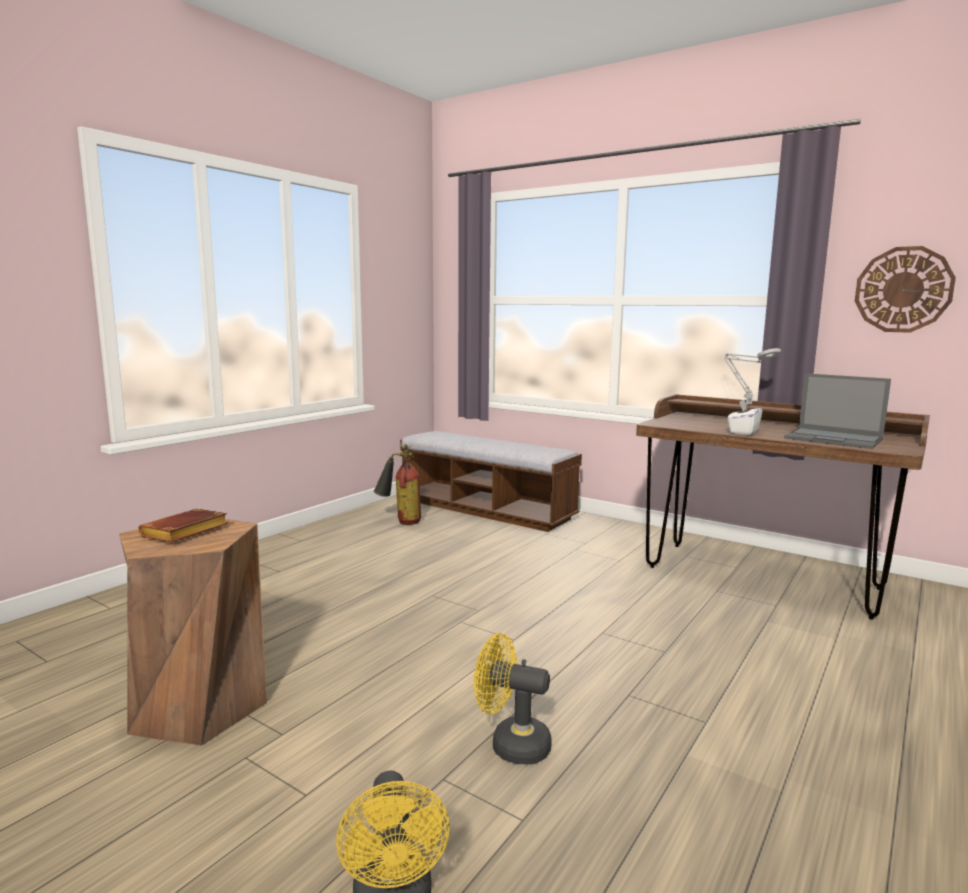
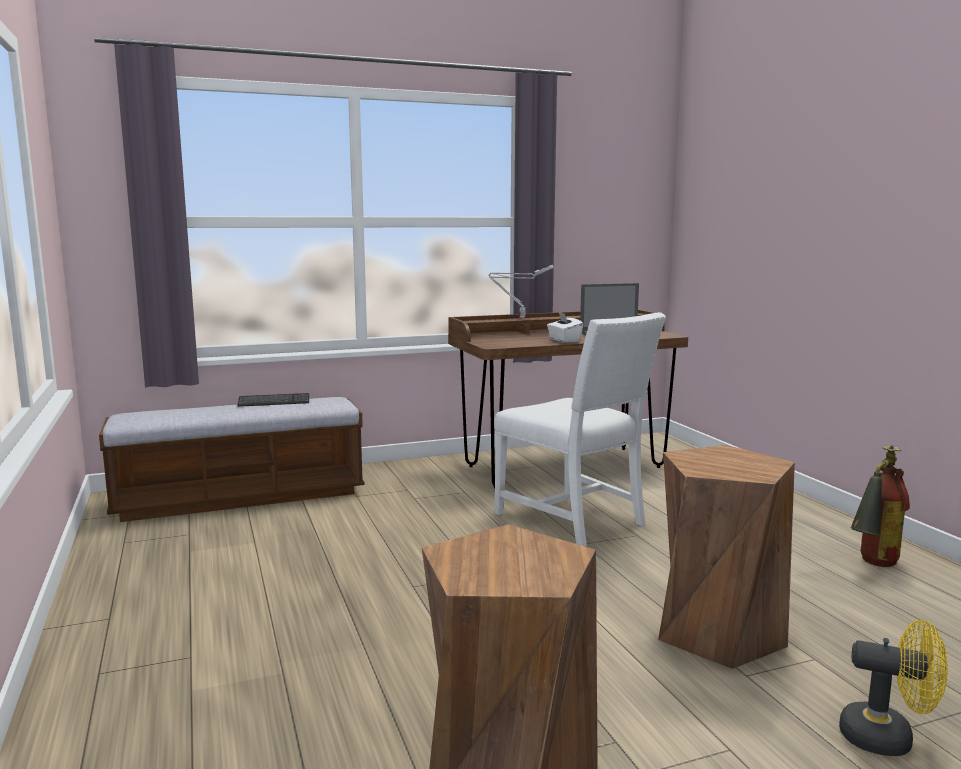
camera: 55 degrees left, 0 degrees up
brown book [139,508,228,543] -> none
fire extinguisher [374,444,421,525] -> fire extinguisher moved to [851,445,910,567]
yellow fan [474,633,552,765] -> brown stool [658,445,795,669]
wall clock [855,246,956,333] -> none
none -> keyboard [238,393,309,407]
none -> white chair [494,312,666,546]

